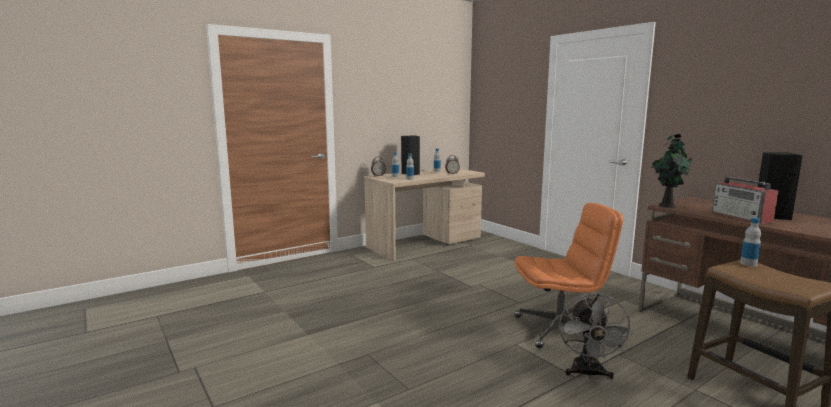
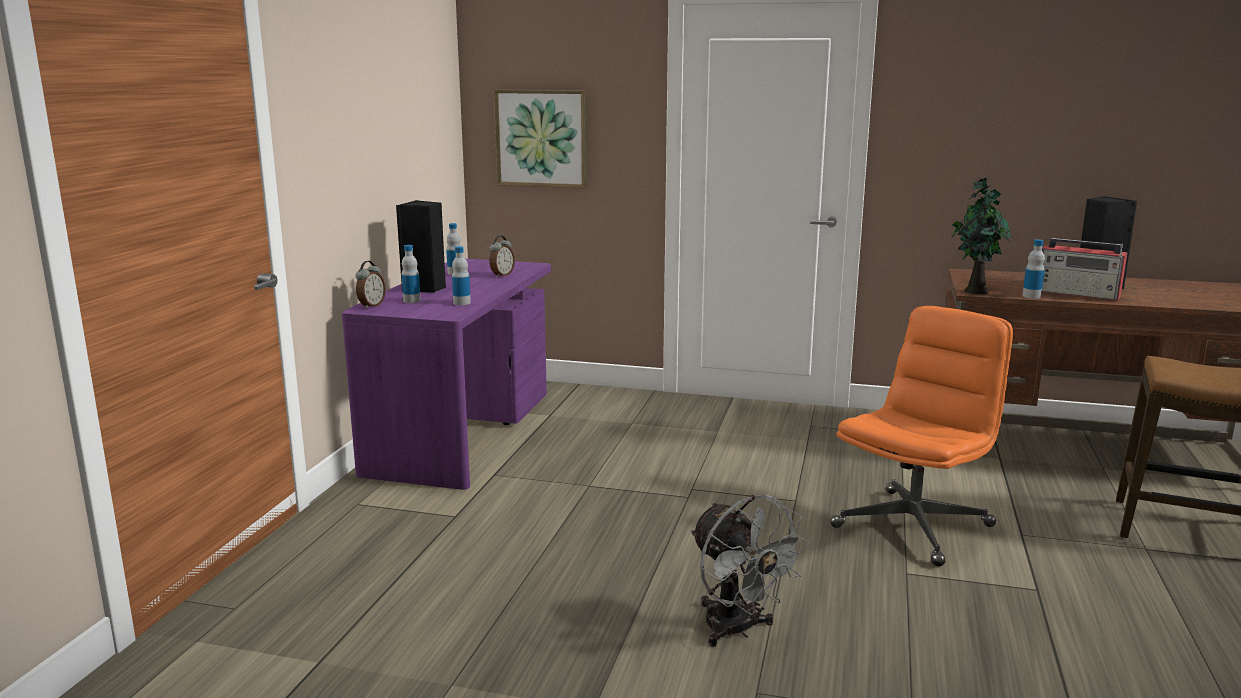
camera: 40 degrees left, 5 degrees up
beige desk [364,168,485,260] -> purple desk [342,259,551,490]
grey fan [559,293,634,379] -> grey fan moved to [691,495,810,647]
bottle [740,218,761,267] -> bottle moved to [1022,239,1045,299]
none -> picture [494,89,587,188]

